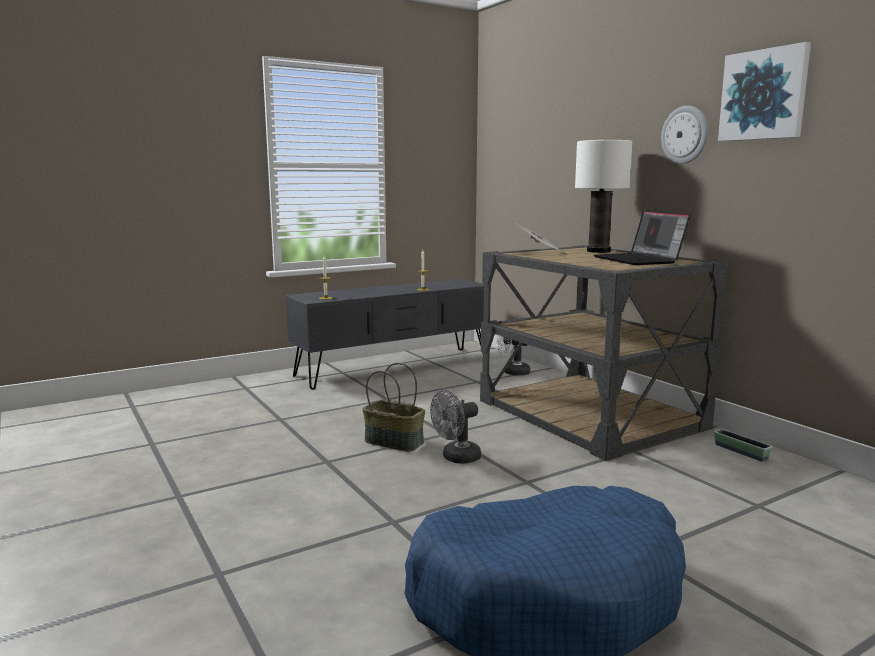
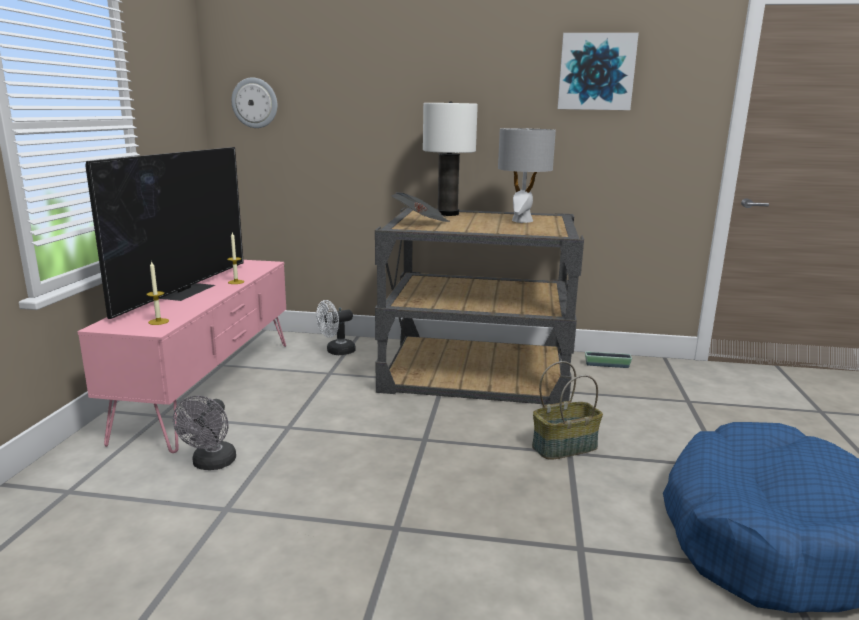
camera: 50 degrees left, 5 degrees up
grey tv stand [285,279,484,390] -> pink tv stand [77,260,286,453]
basket [362,363,425,451] -> basket moved to [532,361,603,460]
grey fan [430,390,481,464] -> grey fan moved to [173,396,236,470]
laptop [594,210,690,265] -> grey table lamp [498,128,556,223]
wall clock [661,106,708,164] -> wall clock moved to [231,78,277,128]
none -> television [85,147,244,319]

